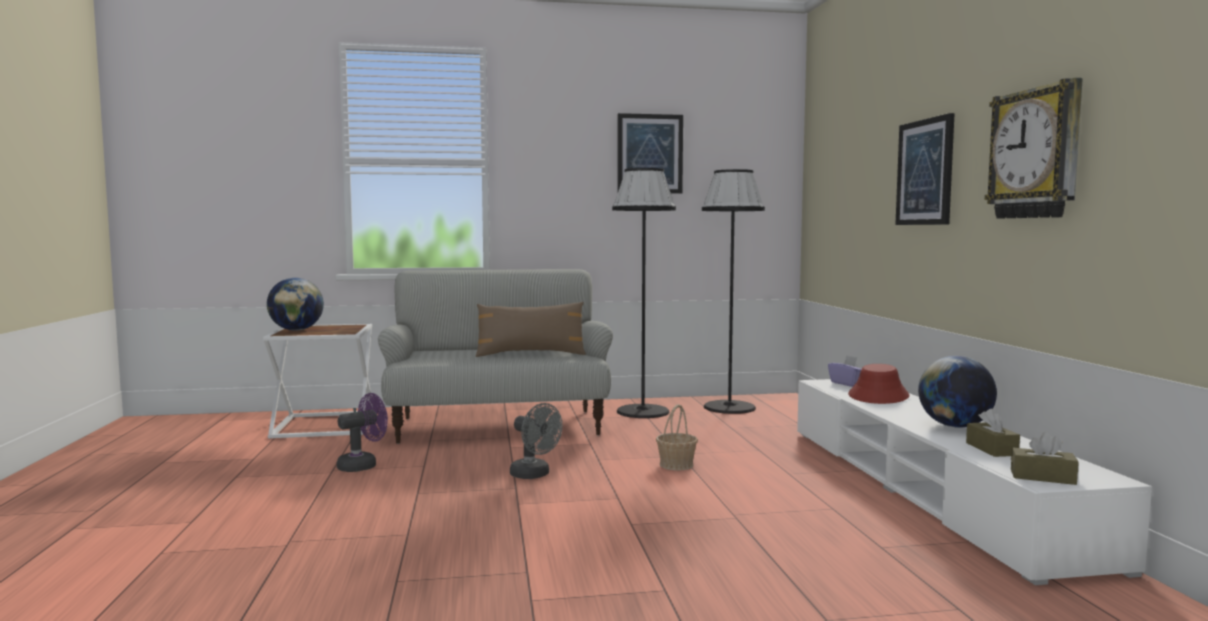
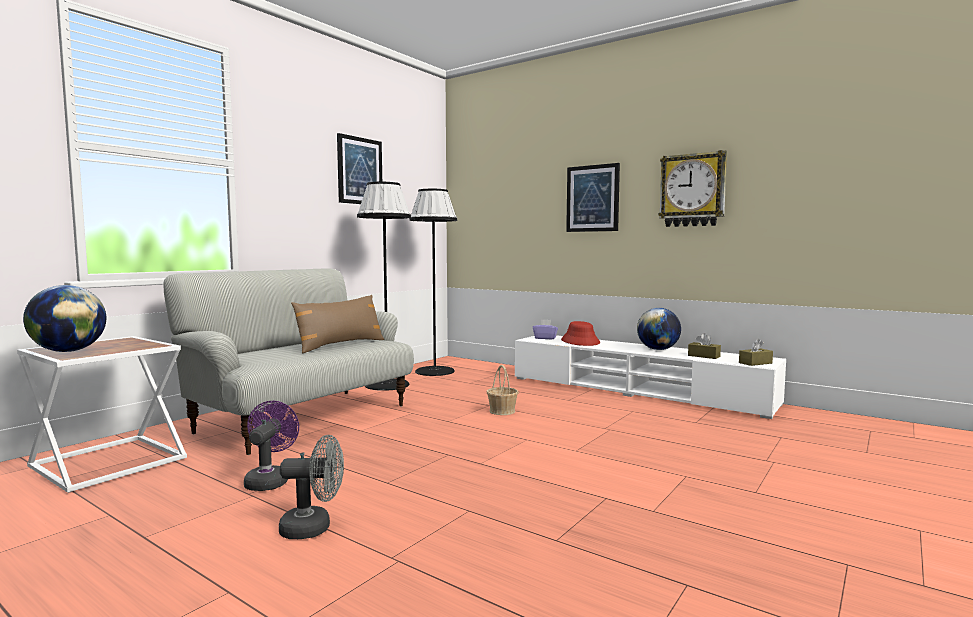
camera: 45 degrees left, 0 degrees up
grey fan [510,403,562,479] -> grey fan moved to [279,435,344,539]

